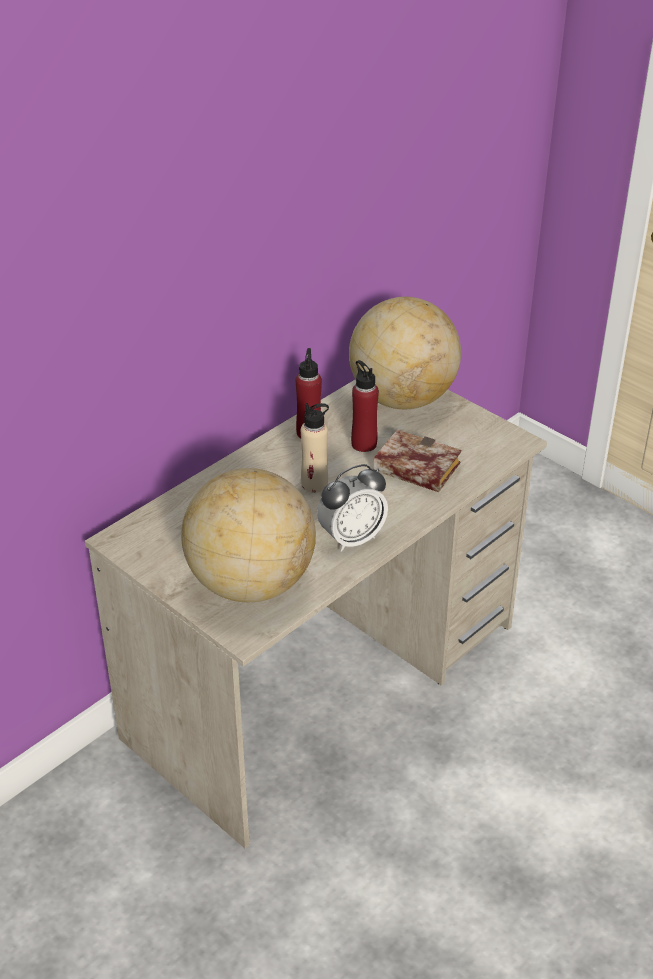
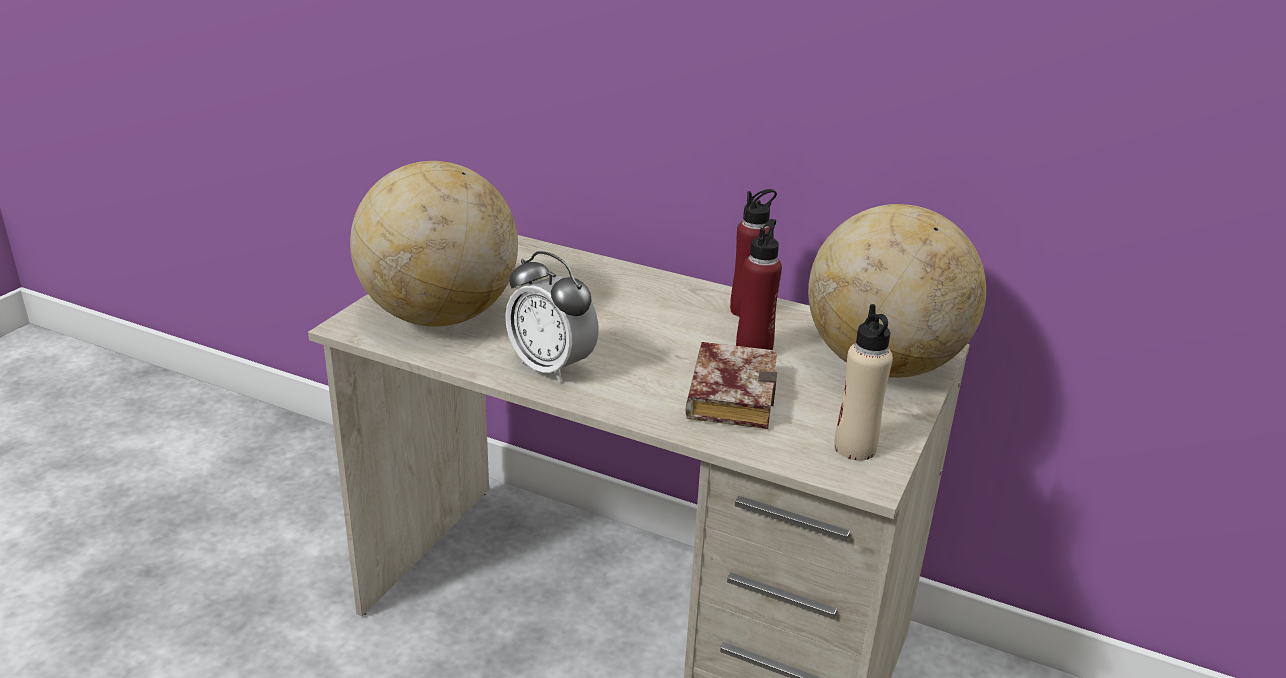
camera: 70 degrees right, 10 degrees down
beige bottle [301,403,329,492] -> beige bottle moved to [834,304,893,461]

